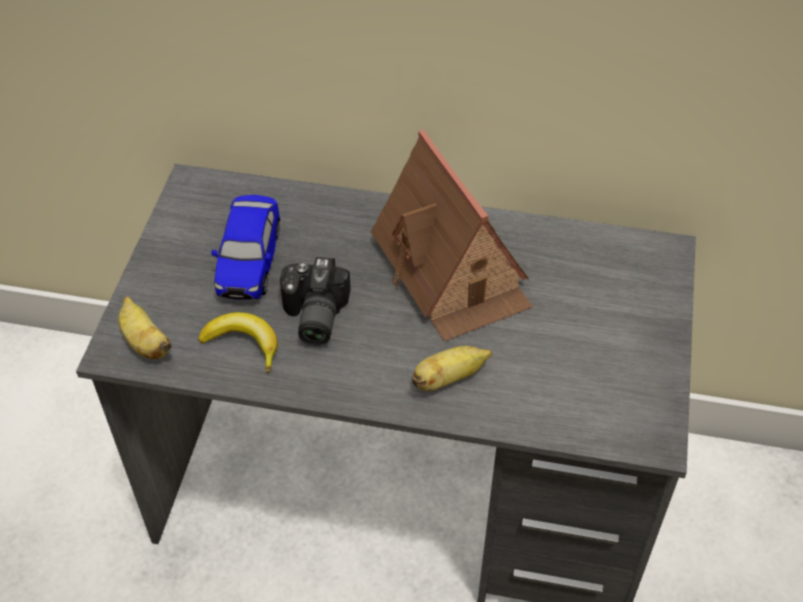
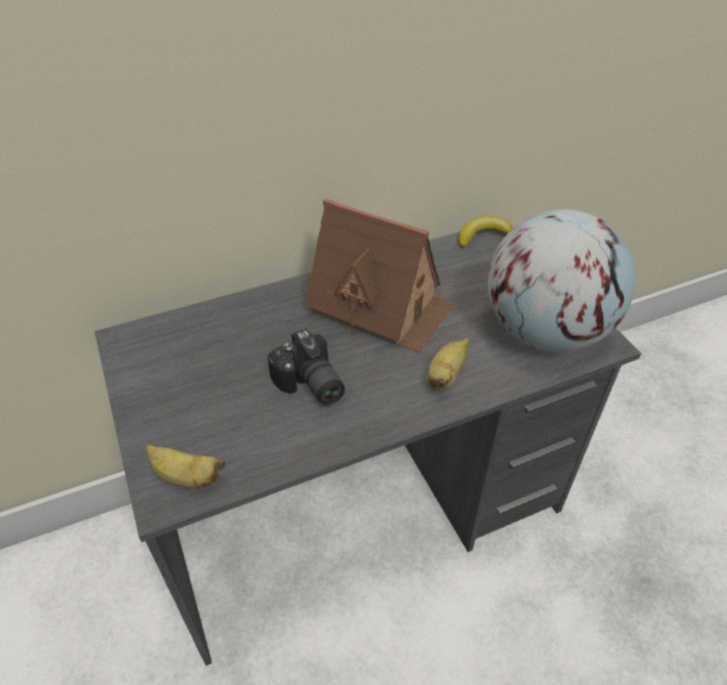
camera: 35 degrees left, 5 degrees down
banana [198,312,278,373] -> banana moved to [458,216,513,248]
toy car [211,195,280,300] -> none
none -> globe [488,210,636,352]

